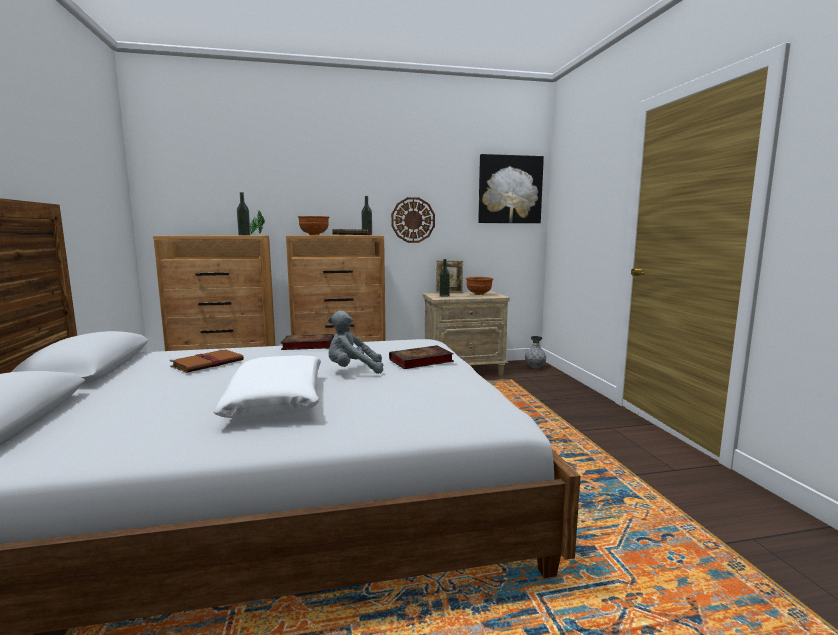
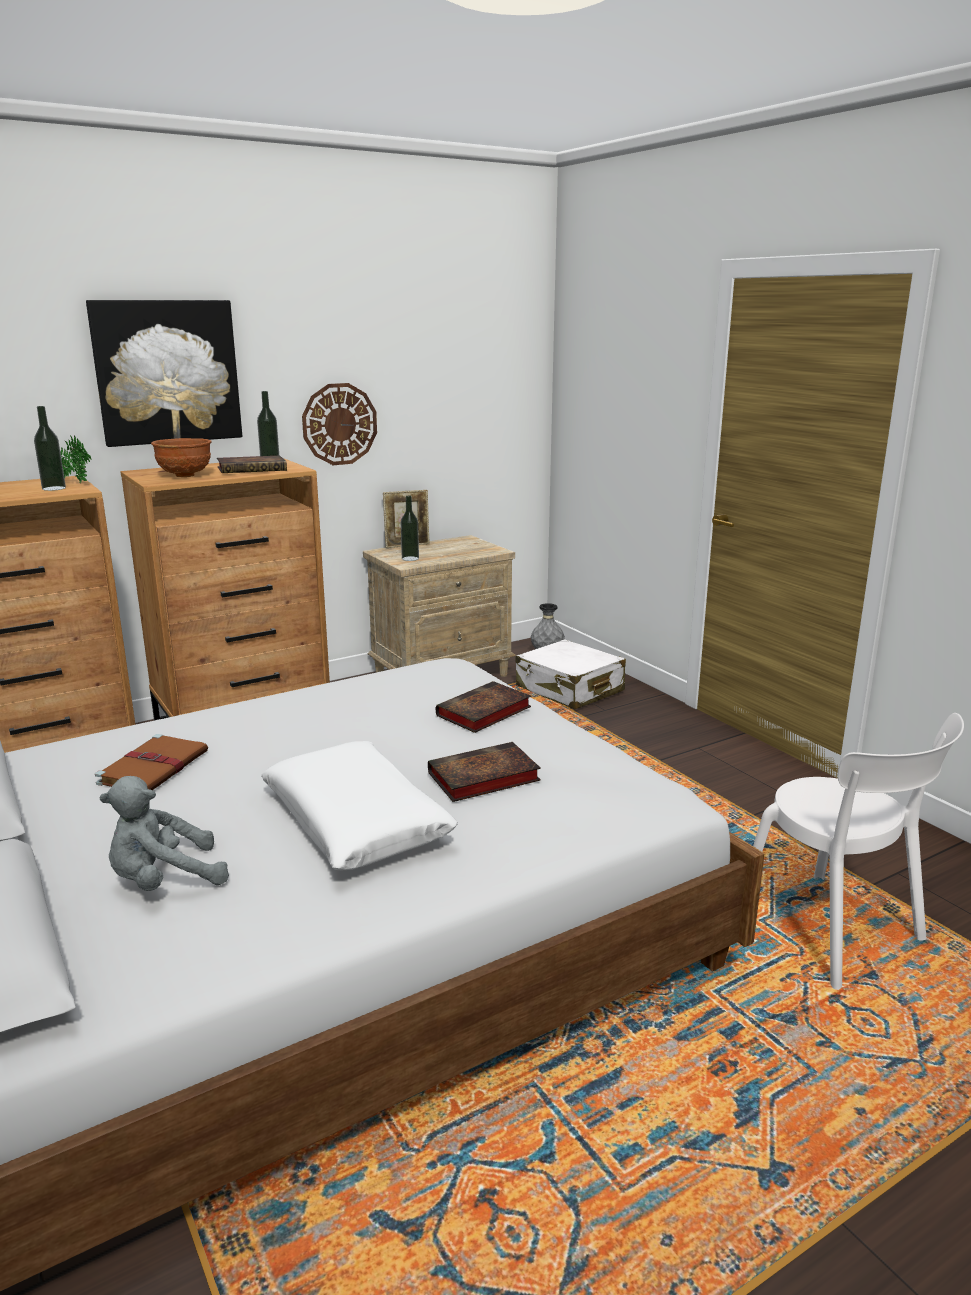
camera: 20 degrees left, 10 degrees up
book [281,334,334,350] -> book moved to [428,742,541,802]
grey plush toy [328,311,383,374] -> grey plush toy moved to [99,776,229,891]
brown bowl [466,277,493,295] -> none
picture [478,154,544,223] -> picture moved to [86,300,242,447]
none -> white suitcase [516,639,626,709]
none -> white chair [753,713,964,990]

